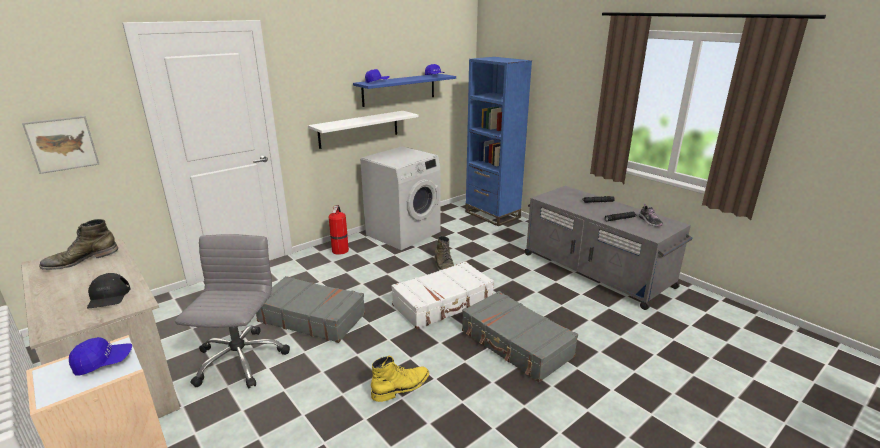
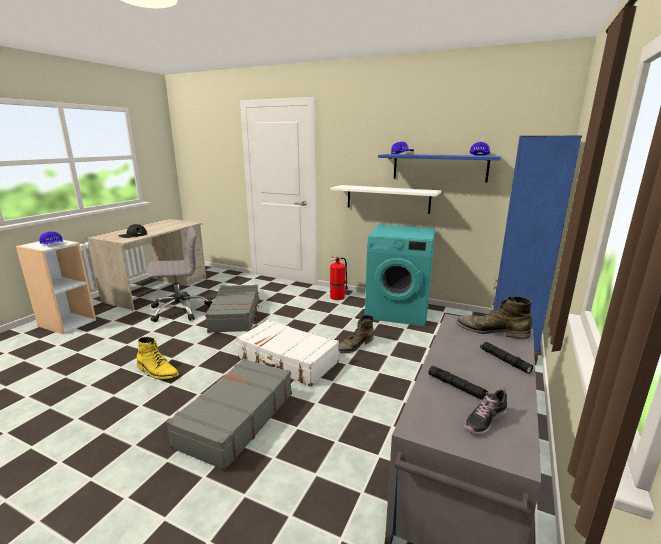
camera: 65 degrees right, 5 degrees down
picture [22,116,99,174] -> none
green boot [39,219,118,270] -> green boot moved to [456,296,532,339]
white washing machine [360,146,440,250] -> turquoise washing machine [365,224,435,326]

